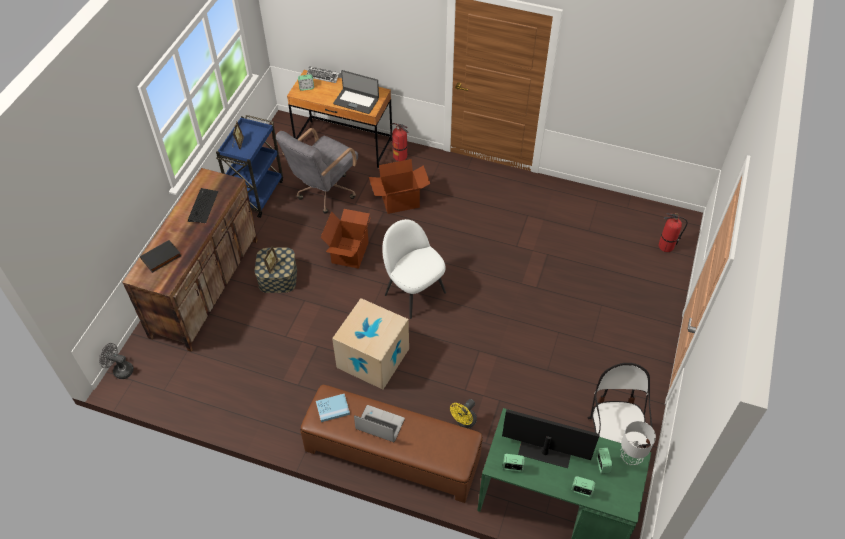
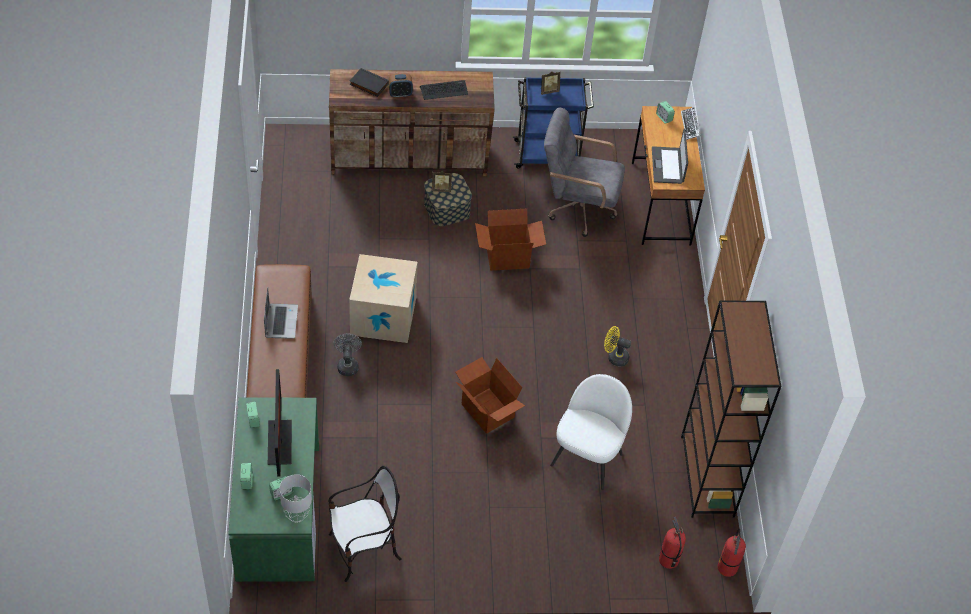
camera: 65 degrees right, 0 degrees up
grey fan [99,343,134,379] -> grey fan moved to [333,333,362,376]
blue book [316,394,350,422] -> none
cardboard box [369,159,430,214] -> cardboard box moved to [455,357,525,434]
white chair [382,219,446,319] -> white chair moved to [550,374,632,490]
fire extinguisher [390,123,409,161] -> fire extinguisher moved to [717,528,746,577]
yellow fan [450,399,477,428] -> yellow fan moved to [604,326,631,366]
none -> alarm clock [389,74,413,98]
none -> brown bookcase [681,300,782,518]

